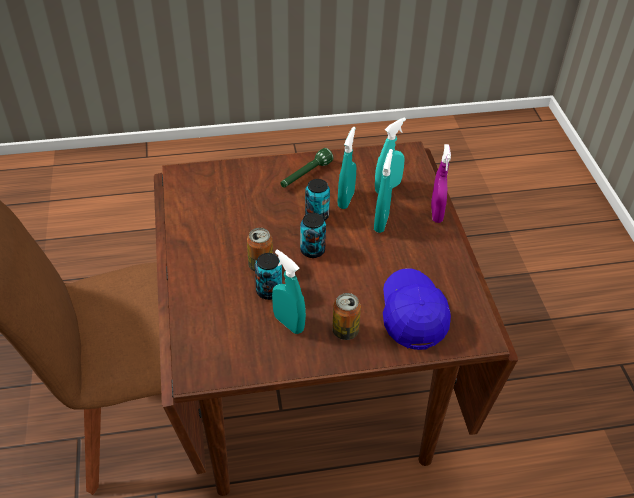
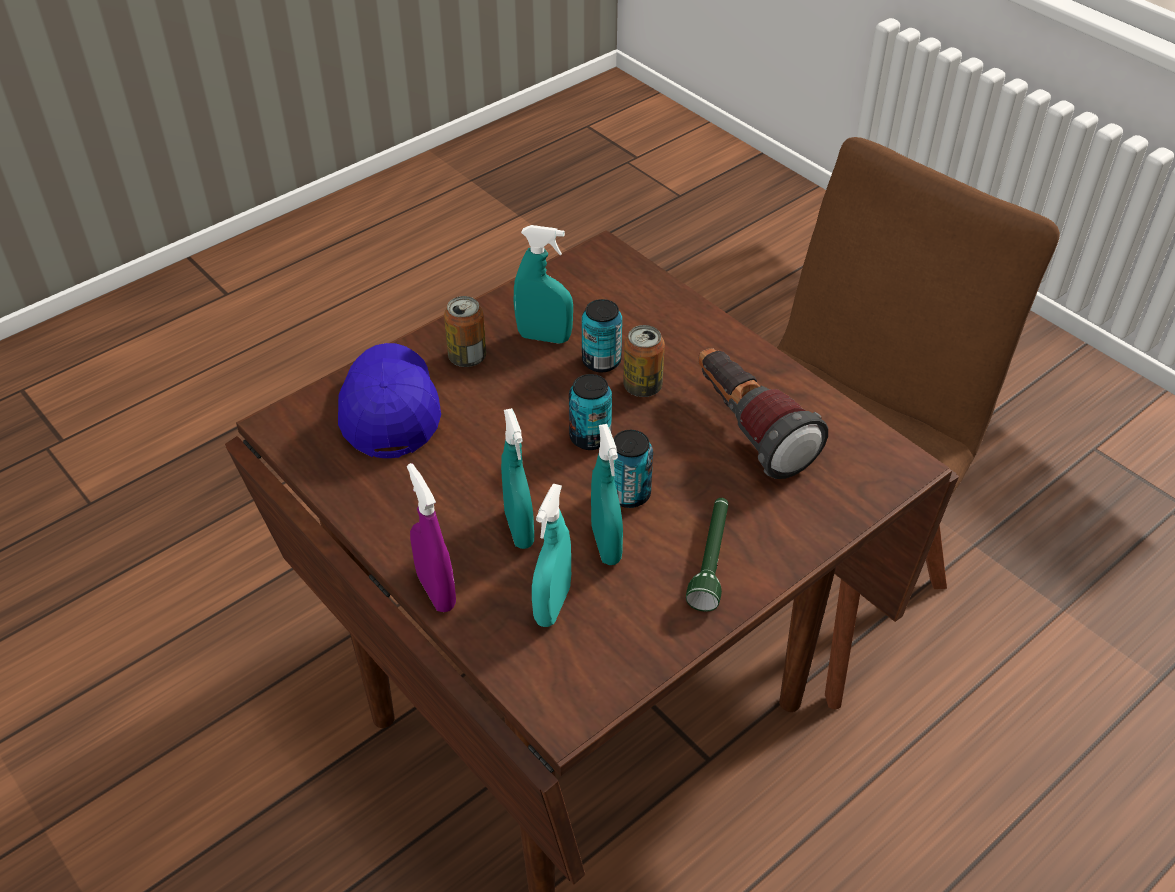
camera: 150 degrees right, 0 degrees up
blue cap [383,268,451,350] -> blue cap turned 150 degrees counterclockwise [338,343,441,458]
none -> flashlight [698,348,828,479]

